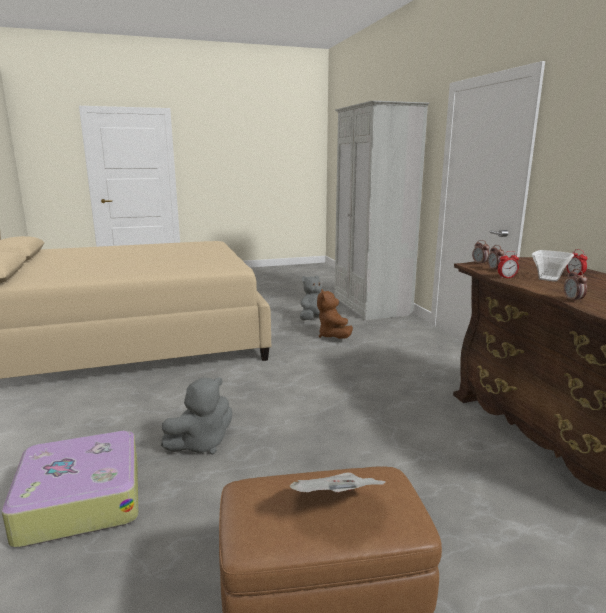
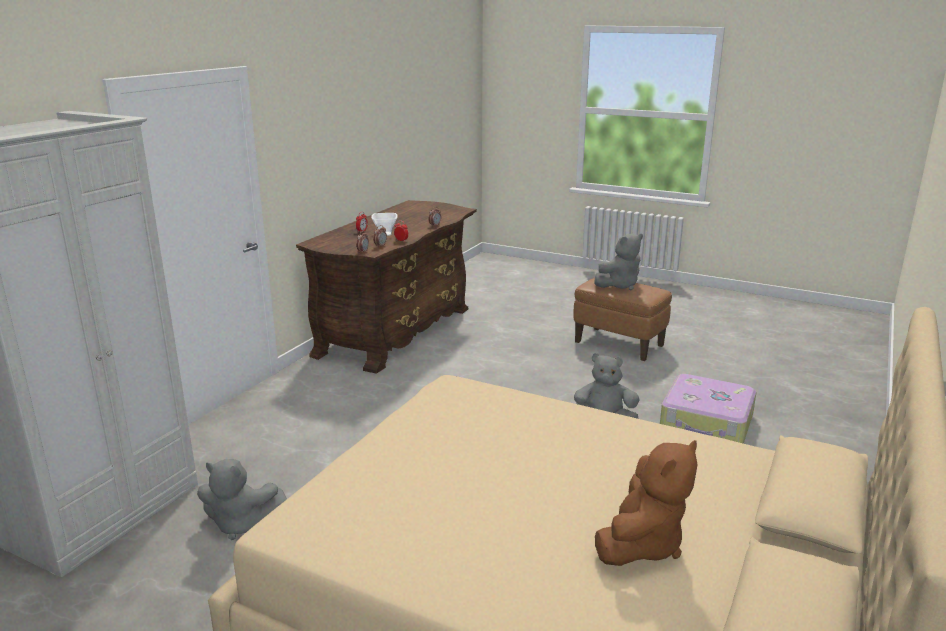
camera: 135 degrees left, 5 degrees up
newspaper [289,473,386,493] -> grey plush toy [594,234,643,290]
brown plush toy [317,289,353,339] -> brown plush toy moved to [595,440,698,566]

